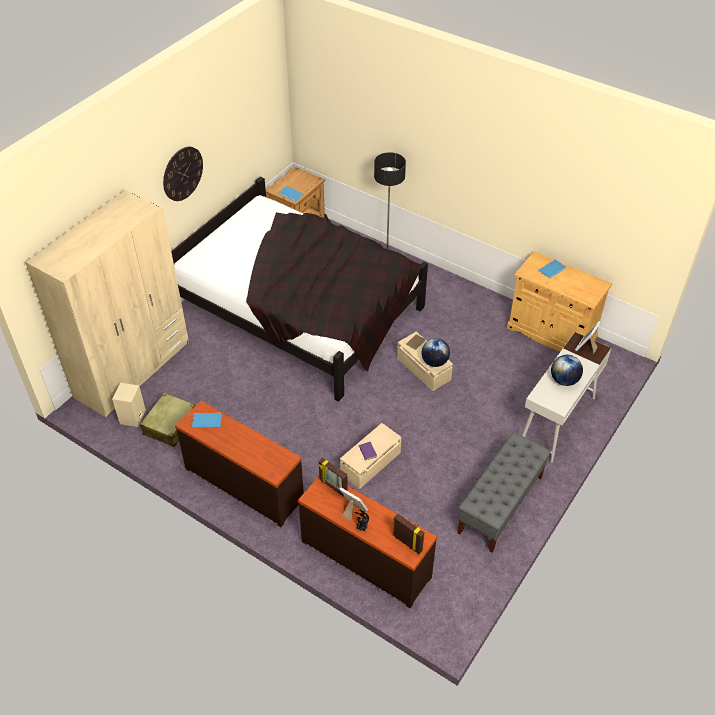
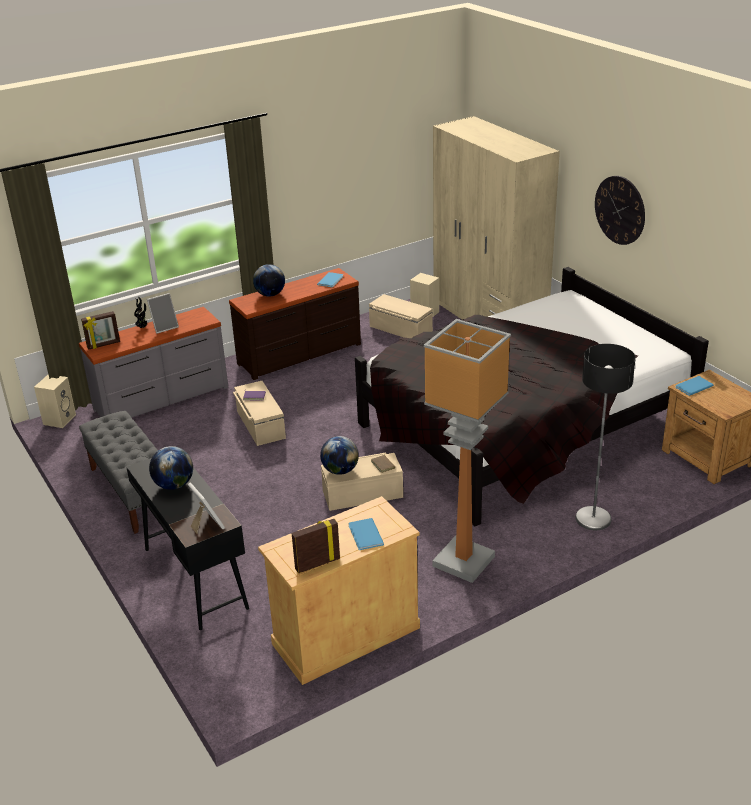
camera: 115 degrees right, 15 degrees down
beige suitcase [140,393,195,447] -> beige storage box [369,294,433,338]
brown dresser [298,476,437,608] -> grey dresser [79,307,228,418]
picture frame [318,458,348,496] -> picture frame moved to [292,519,340,573]
white desk [522,332,611,462] -> black desk [126,458,249,630]
none -> beige speaker [34,375,76,428]
none -> globe [253,264,285,297]
none -> floor lamp [424,319,511,583]

